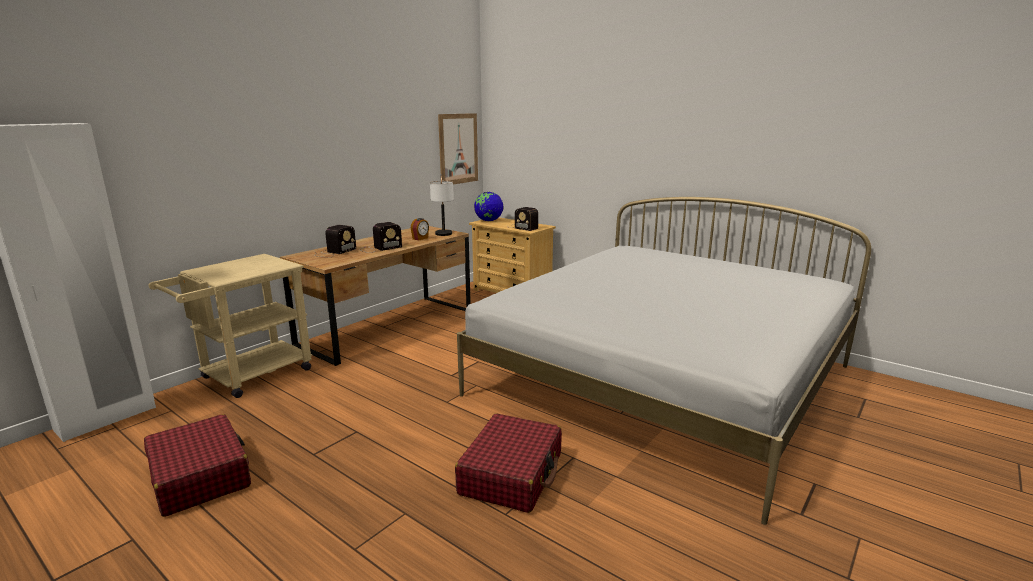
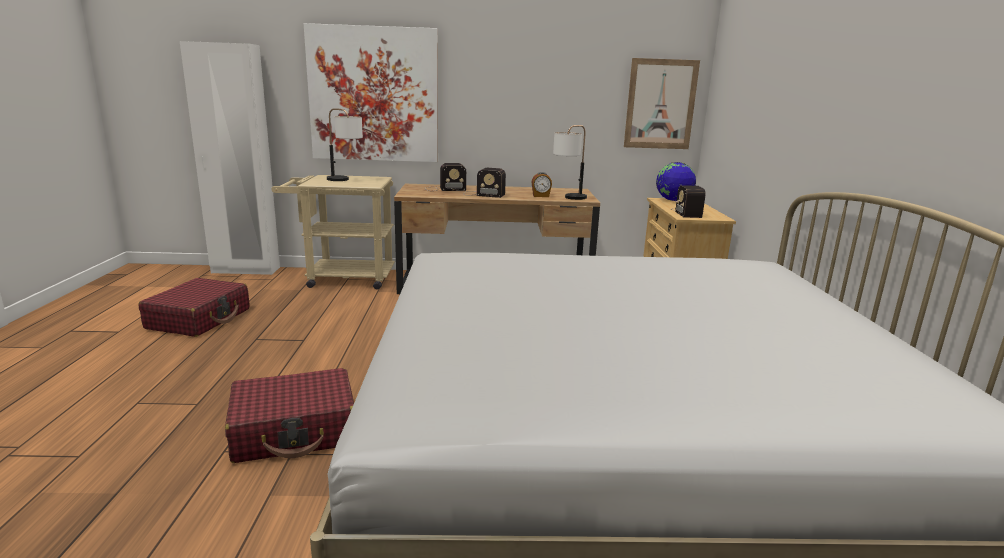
camera: 50 degrees right, 0 degrees up
none -> picture [304,23,438,162]
none -> table lamp [327,108,363,181]

